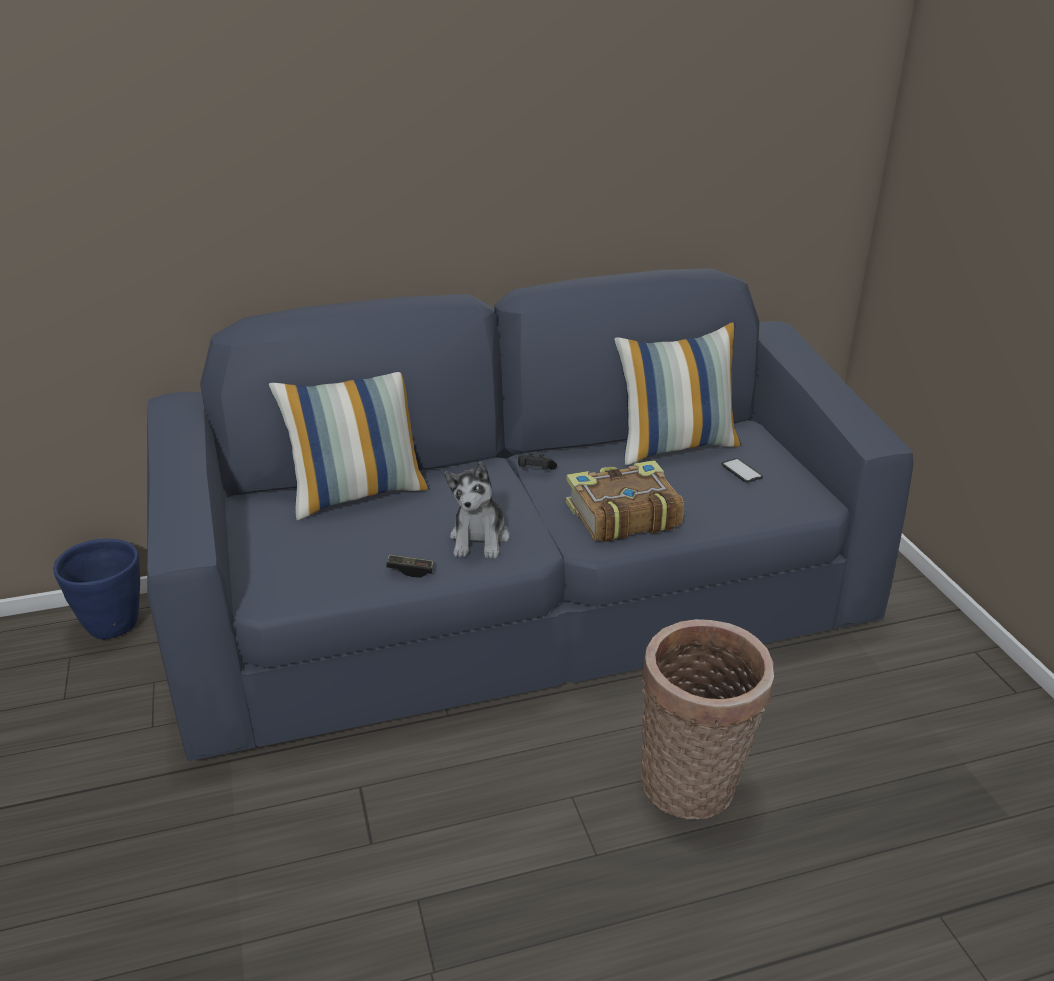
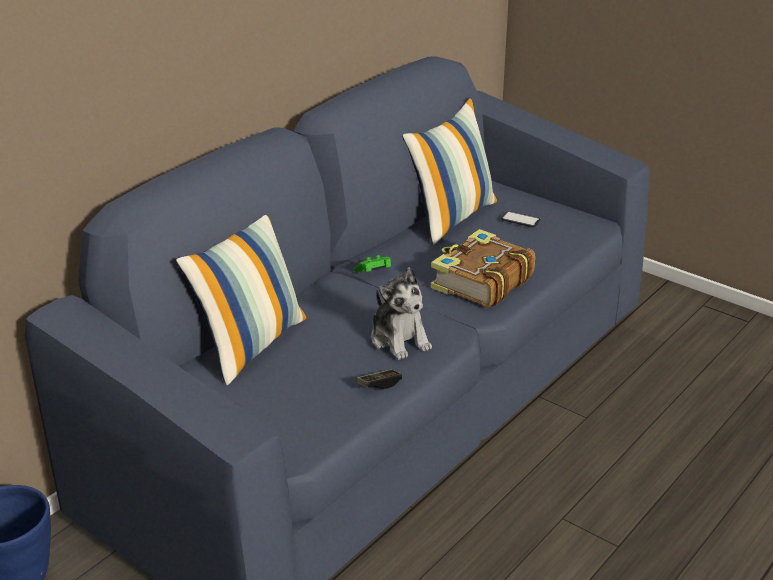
camera: 35 degrees left, 0 degrees up
black game controller [518,453,557,470] -> green game controller [354,255,391,273]
basket [641,619,774,820] -> none

